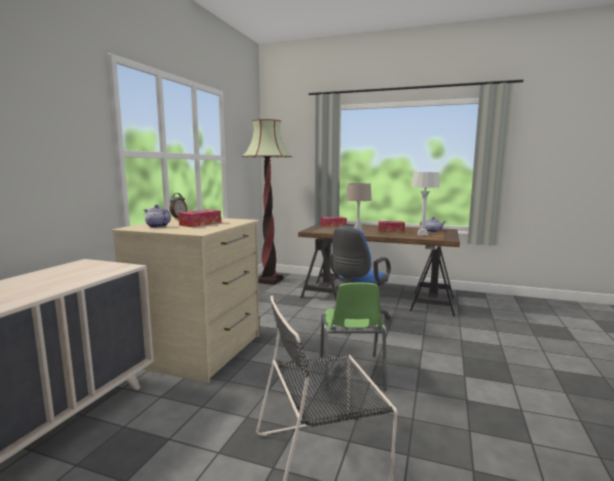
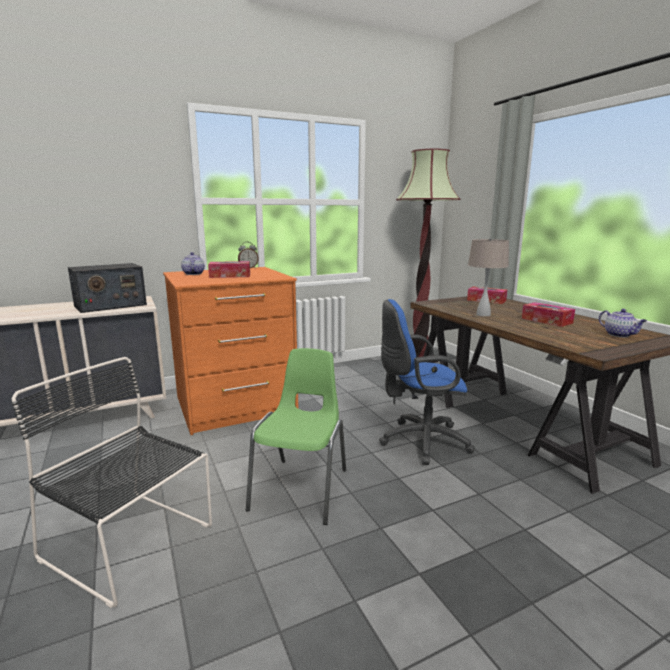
camera: 45 degrees right, 5 degrees up
beige dresser [112,218,259,383] -> orange dresser [163,267,298,435]
green chair [320,283,387,391] -> green chair turned 150 degrees clockwise [246,348,346,525]
grey table lamp [412,172,440,236] -> none
none -> radio [68,263,147,313]

